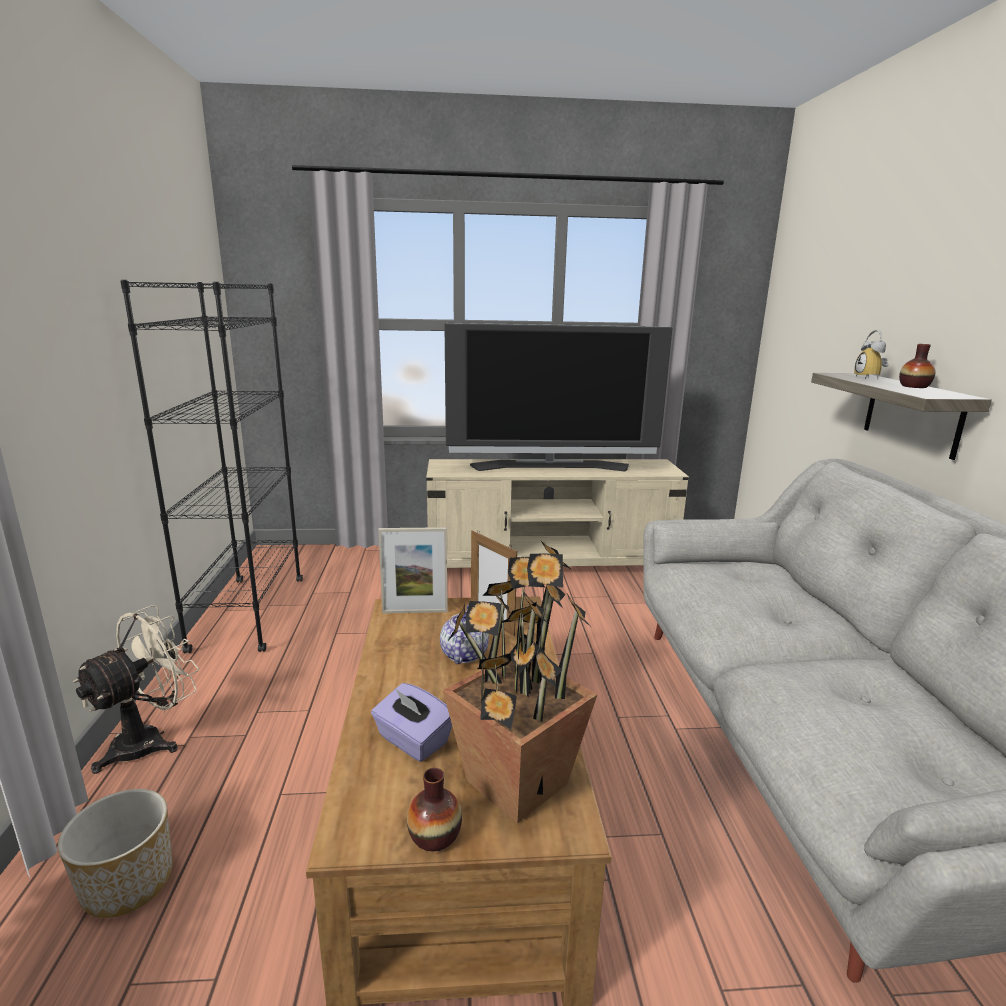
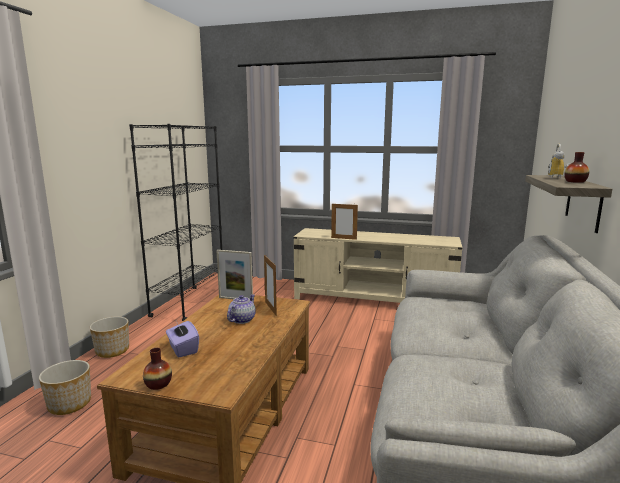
camera: 20 degrees right, 5 degrees down
beige fan [72,605,199,774] -> planter [90,317,129,358]
potted plant [443,540,598,824] -> none
television [444,323,672,471] -> none
none -> picture frame [331,204,358,240]

